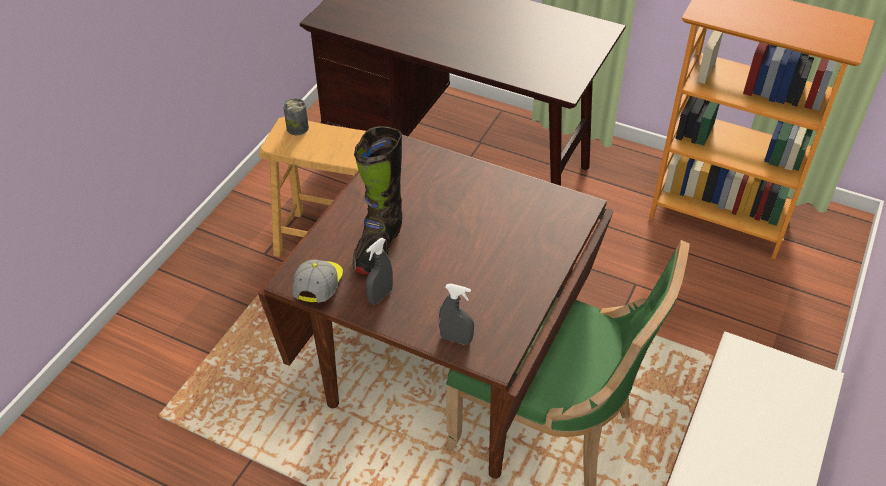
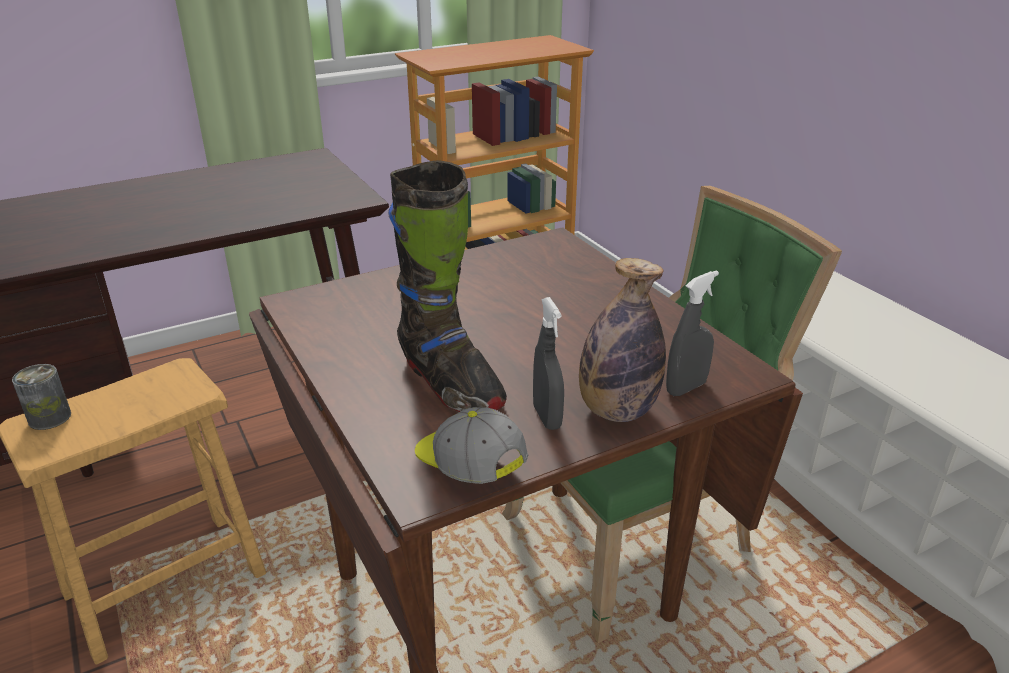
camera: 55 degrees left, 15 degrees down
none -> bottle [579,258,666,422]

